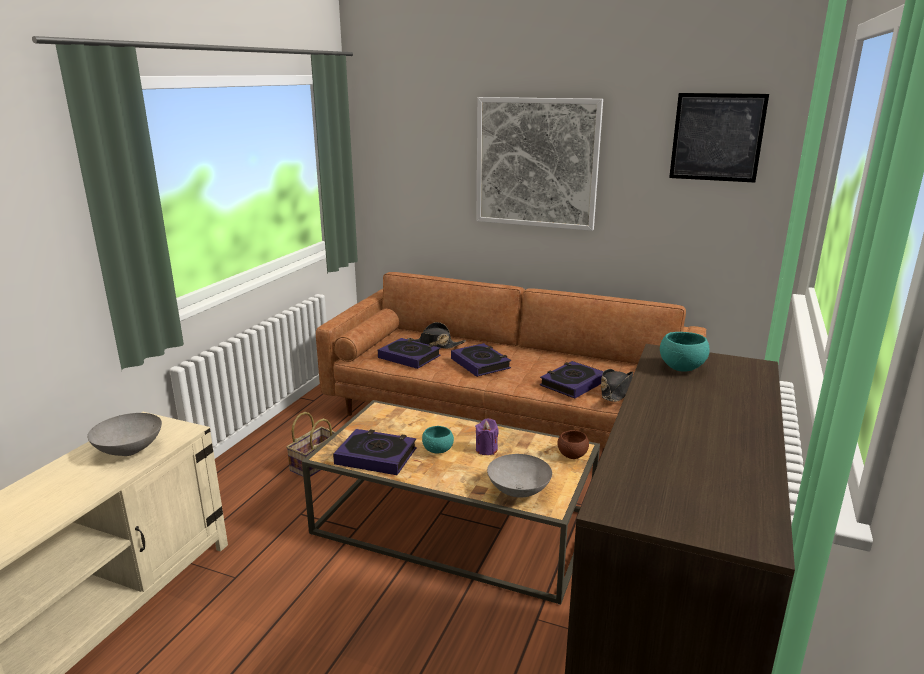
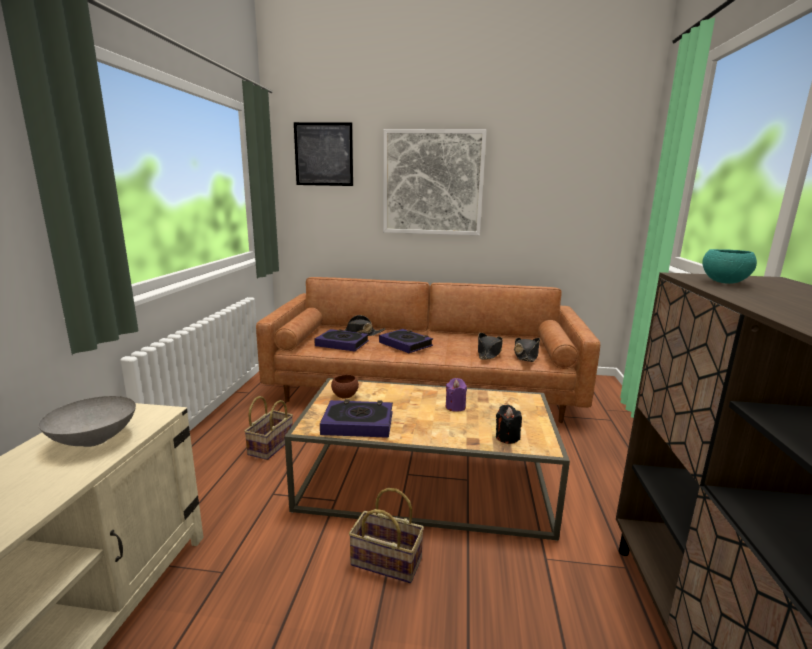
camera: 15 degrees left, 5 degrees down
turquoise bowl [422,426,454,453] -> none
grey bowl [487,454,552,498] -> black candle [496,405,522,444]
book [540,361,604,399] -> black hat [478,333,503,360]
brown bowl [557,430,589,459] -> brown bowl moved to [331,374,359,399]
picture [669,93,769,183] -> picture moved to [294,122,353,186]
none -> basket [349,488,424,583]

